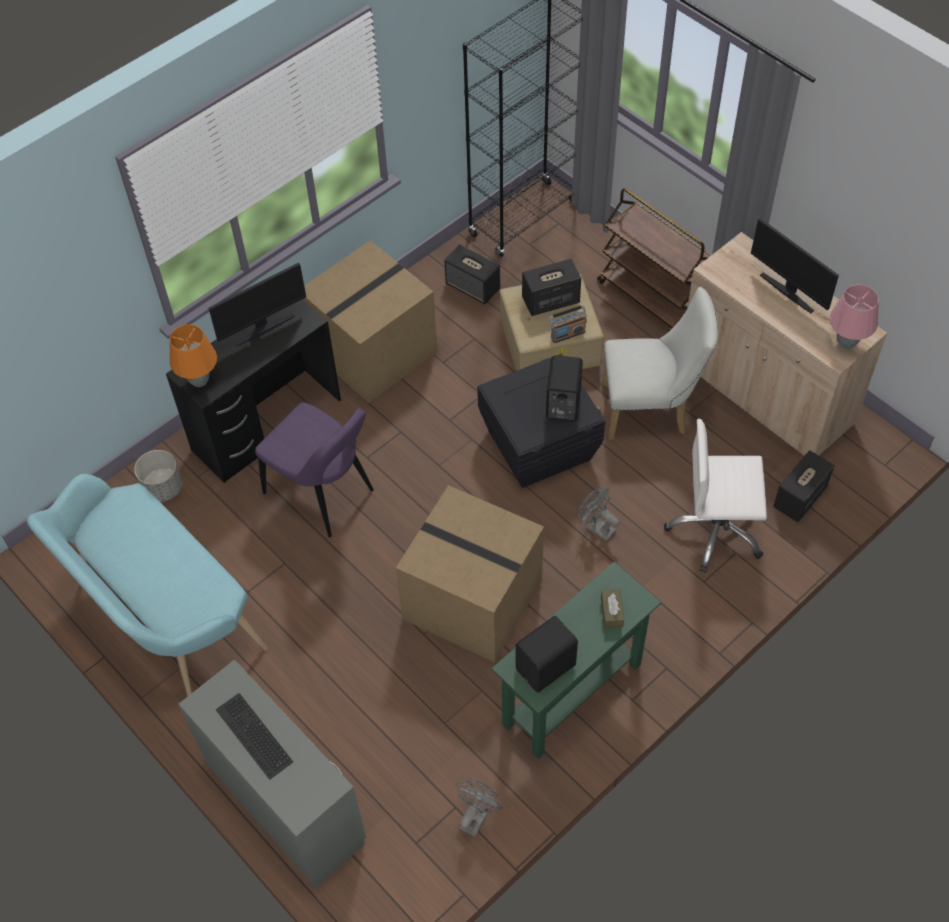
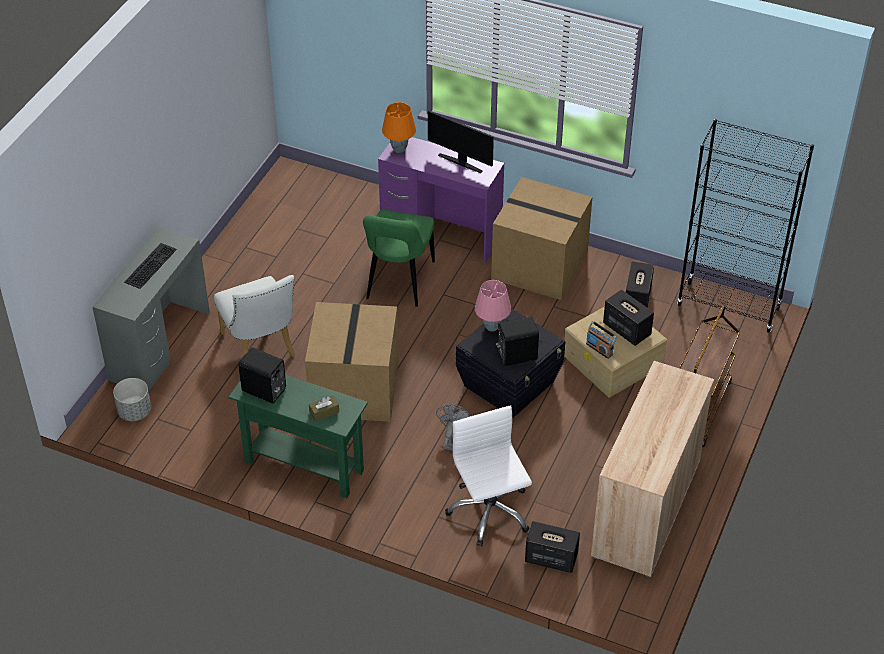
camera: 65 degrees right, 10 degrees down
turquoise bench [27,474,267,696] -> none
grey planter [134,450,182,502] -> grey planter moved to [113,378,151,421]
black desk [166,299,341,483] -> purple desk [378,137,504,264]
purple chair [255,402,374,537] -> green chair [363,209,435,307]
grey fan [456,780,503,837] -> none
white chair [603,287,718,440] -> white chair moved to [214,275,295,357]
monitor [751,218,839,313] -> none
pink table lamp [830,284,879,349] -> pink table lamp moved to [475,280,511,332]

